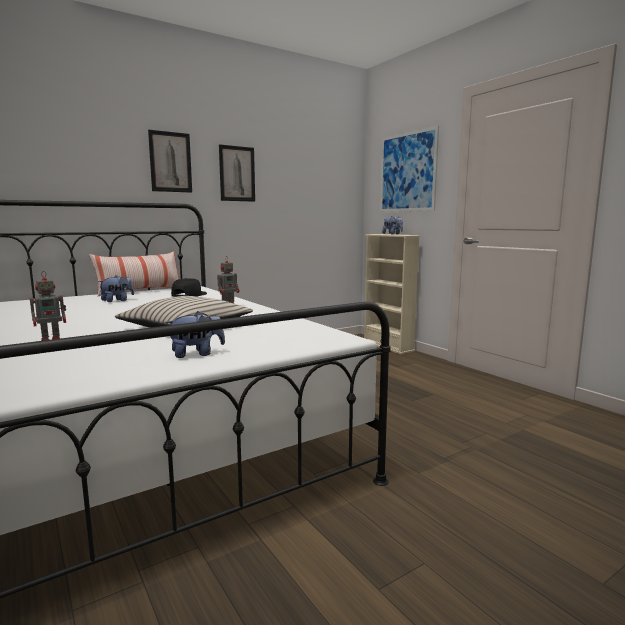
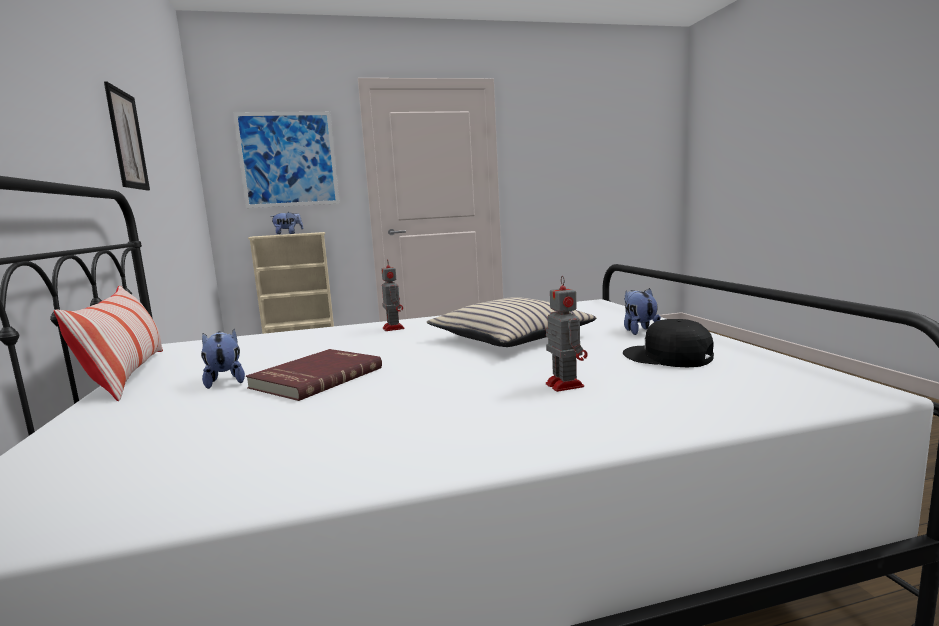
camera: 70 degrees left, 0 degrees up
picture [148,130,192,193] -> none
black cap [171,278,207,297] -> black cap moved to [623,319,714,367]
none -> red book [246,349,382,401]

